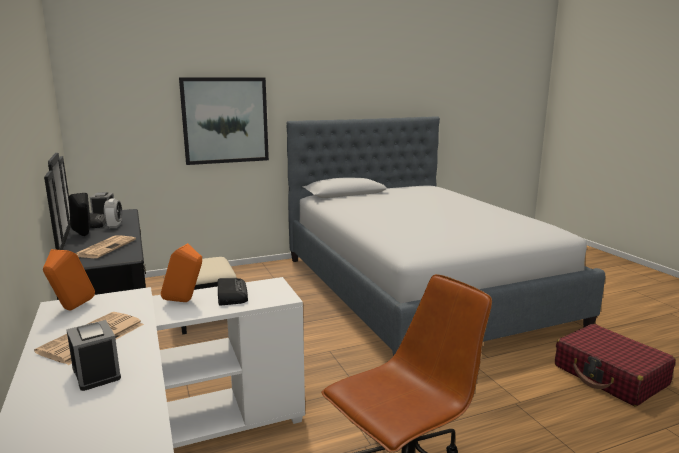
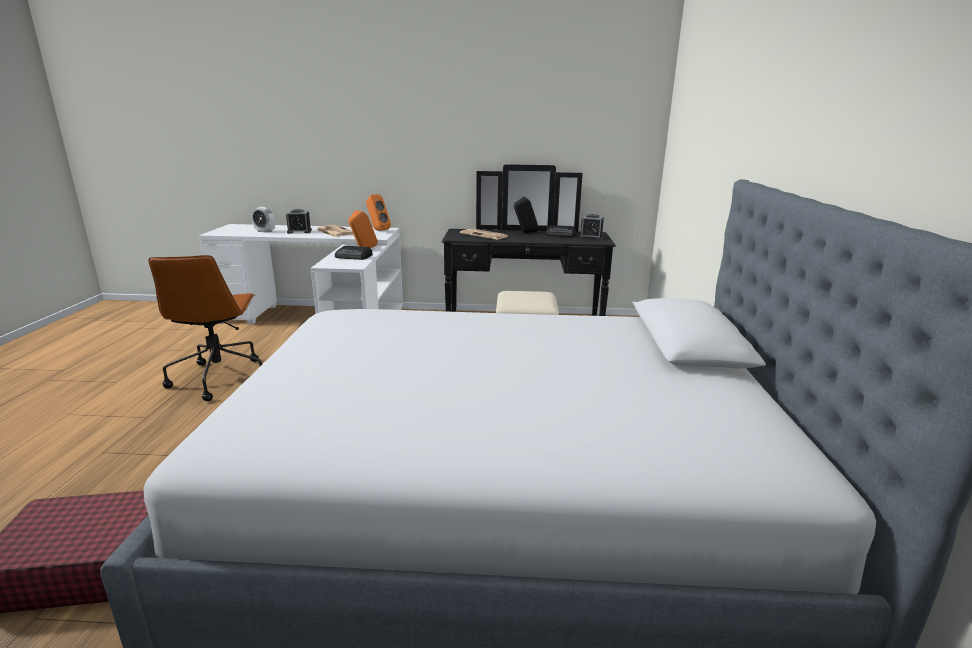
camera: 115 degrees right, 5 degrees up
alarm clock [104,198,122,228] -> alarm clock moved to [252,207,275,233]
picture [179,78,269,165] -> none

